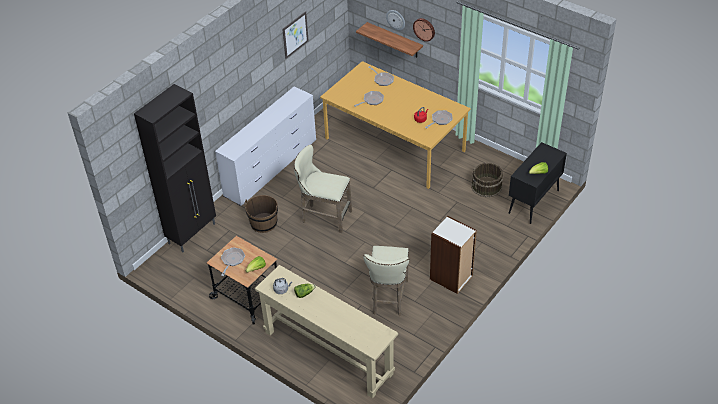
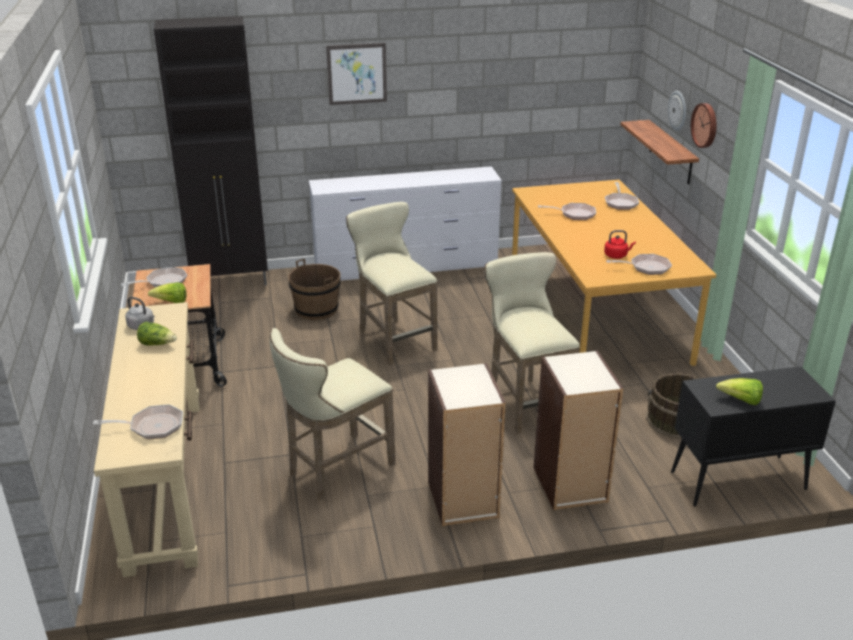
camera: 40 degrees right, 15 degrees down
picture [282,11,309,59] -> picture moved to [326,43,387,105]
none -> frying pan [93,404,183,439]
none -> beige stool [484,252,580,434]
none -> bookcase [533,351,624,510]

